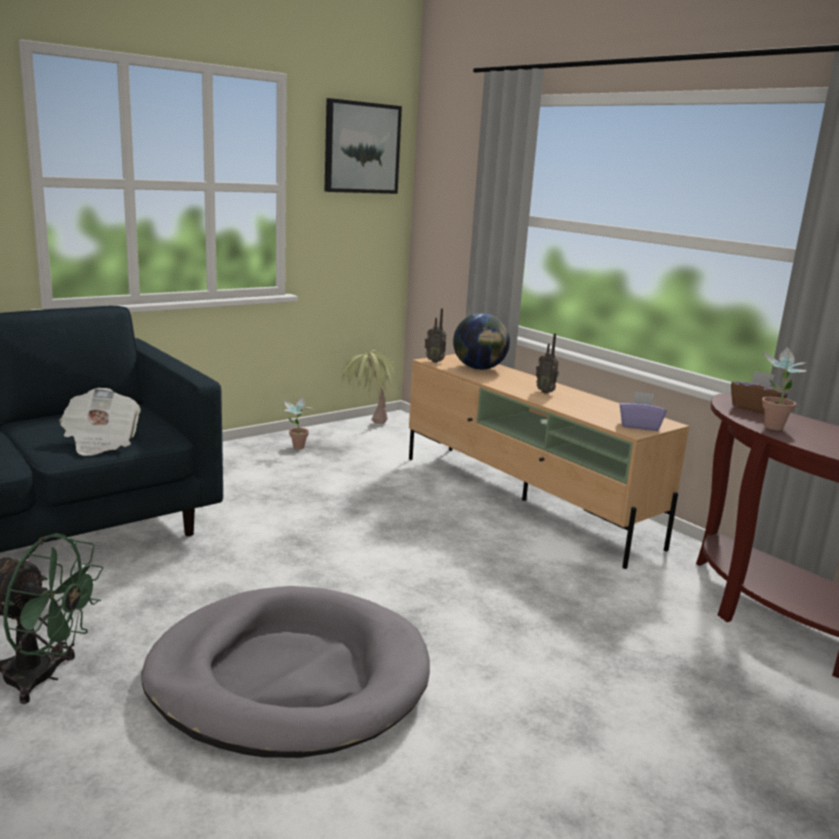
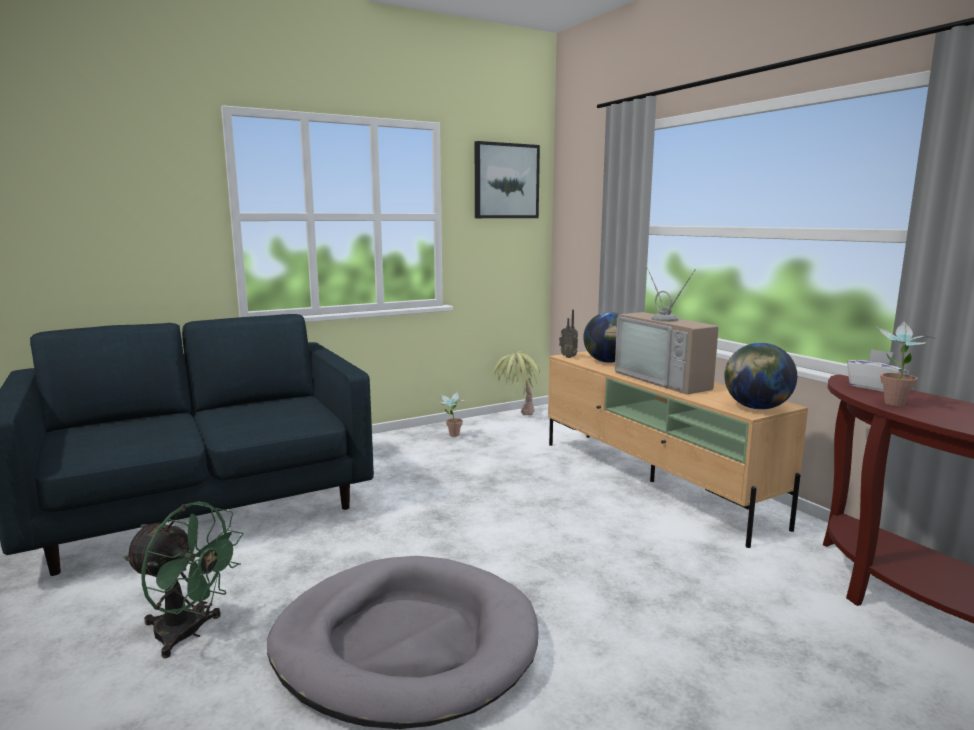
camera: 10 degrees right, 5 degrees down
newspaper [59,388,141,456] -> none
radio [536,333,559,394] -> television [615,265,719,395]
purple tissue box [620,391,667,431] -> globe [724,343,797,410]
brown tissue box [731,371,788,414] -> white tissue box [847,349,909,392]

